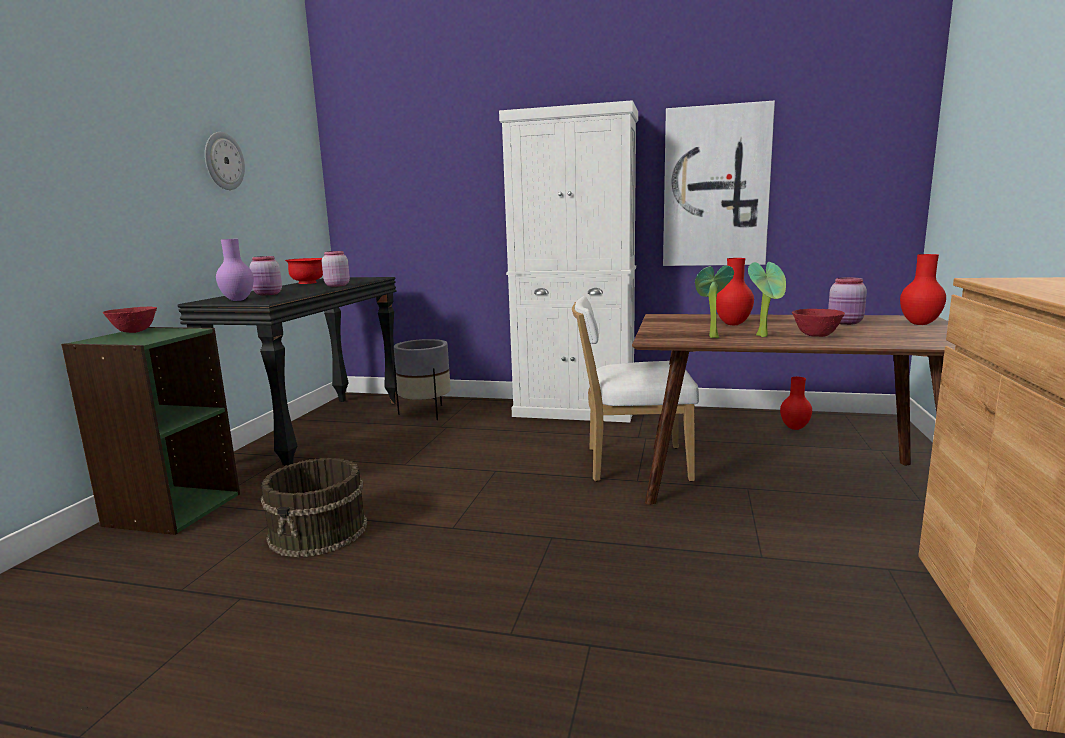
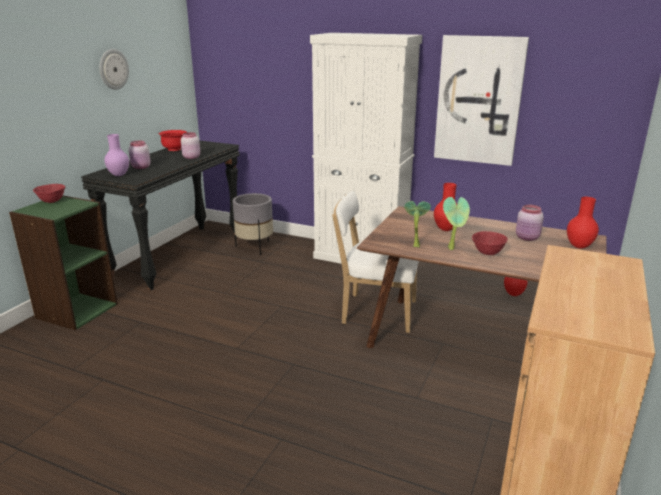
camera: 10 degrees right, 10 degrees up
brown bucket [261,458,367,557] -> none

